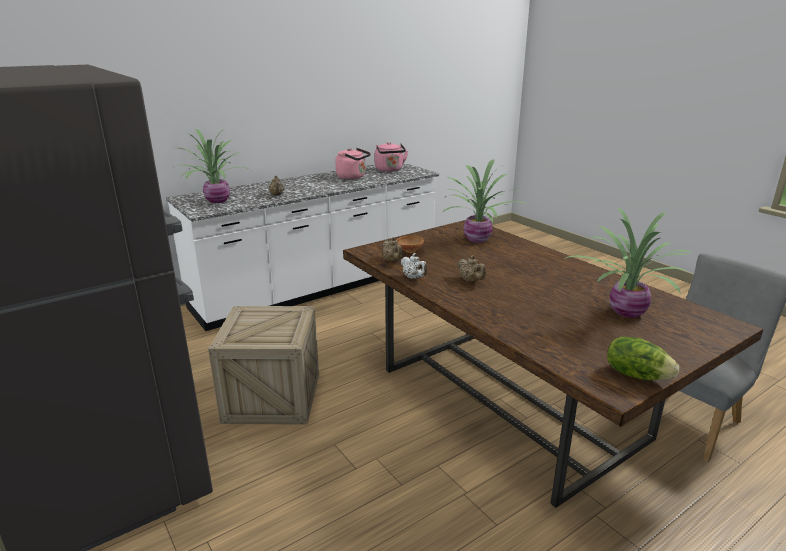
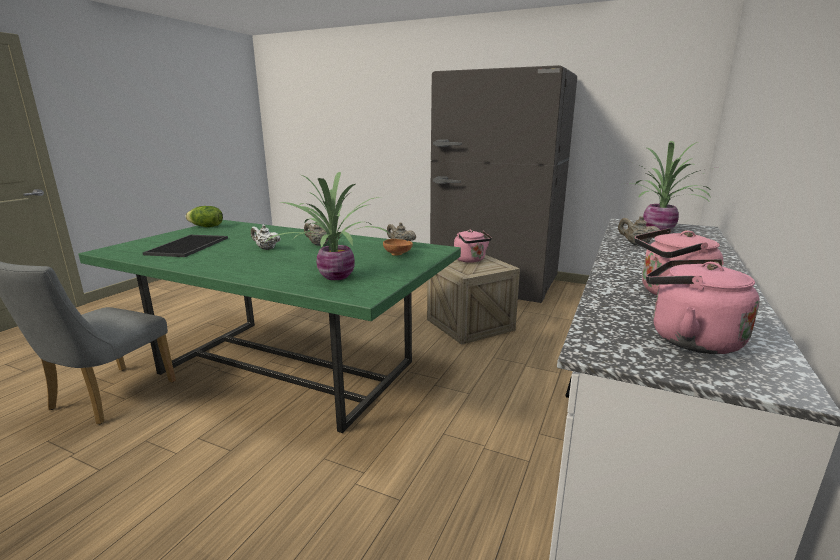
camera: 150 degrees right, 5 degrees down
brown dining table [343,220,763,508] -> green dining table [78,220,461,433]
white teapot [401,253,427,280] -> white teapot moved to [251,225,280,250]
potted plant [564,208,691,318] -> tray [143,235,228,257]
none -> pink kettle [454,230,492,263]

